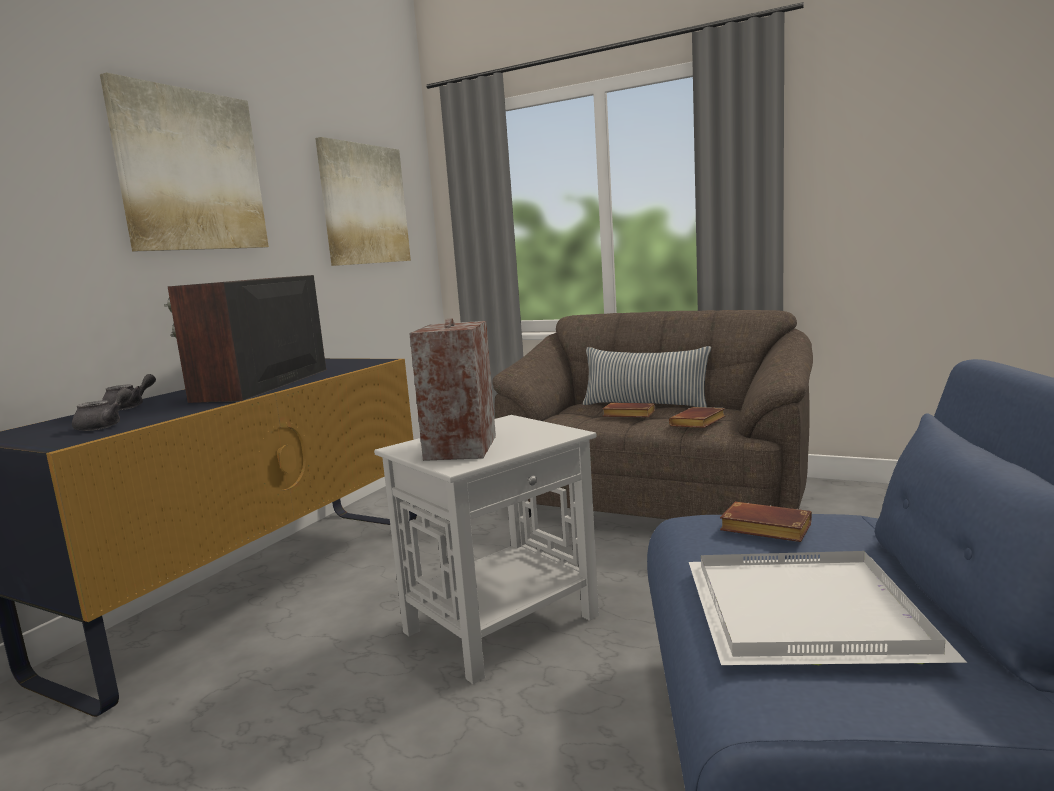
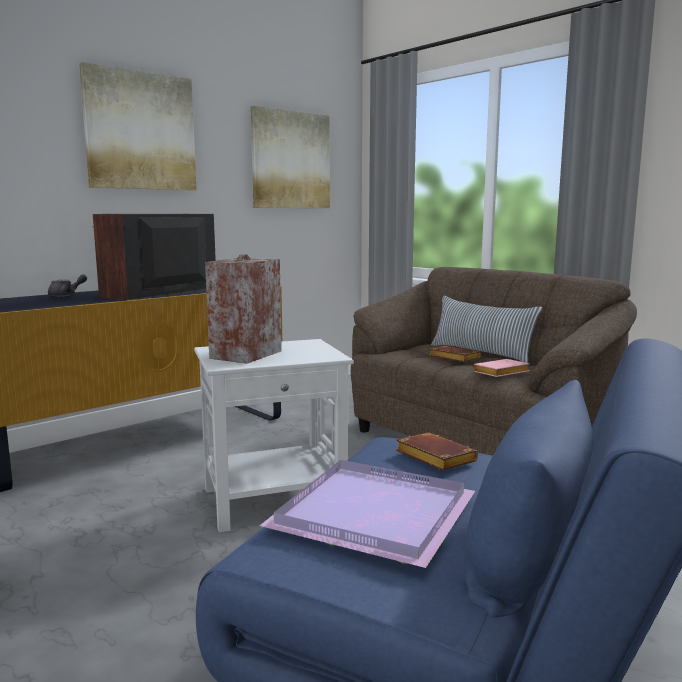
camera: 20 degrees right, 0 degrees up
grey teapot [72,388,132,431] -> none
brown book [669,407,725,428] -> pink book [473,359,530,377]
white tray [689,551,967,665] -> purple tray [260,460,475,568]

